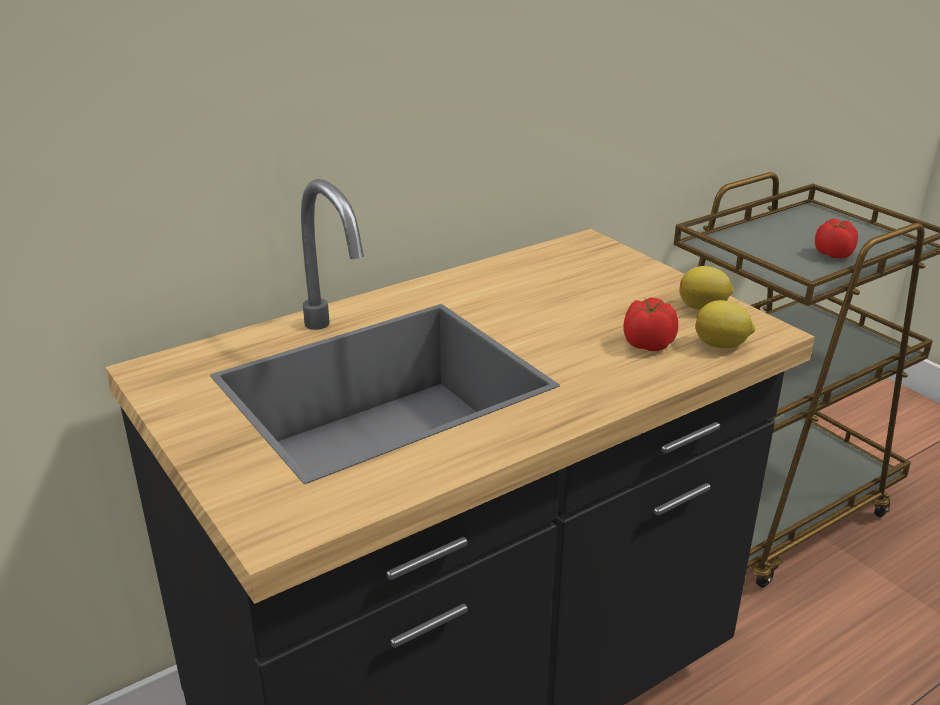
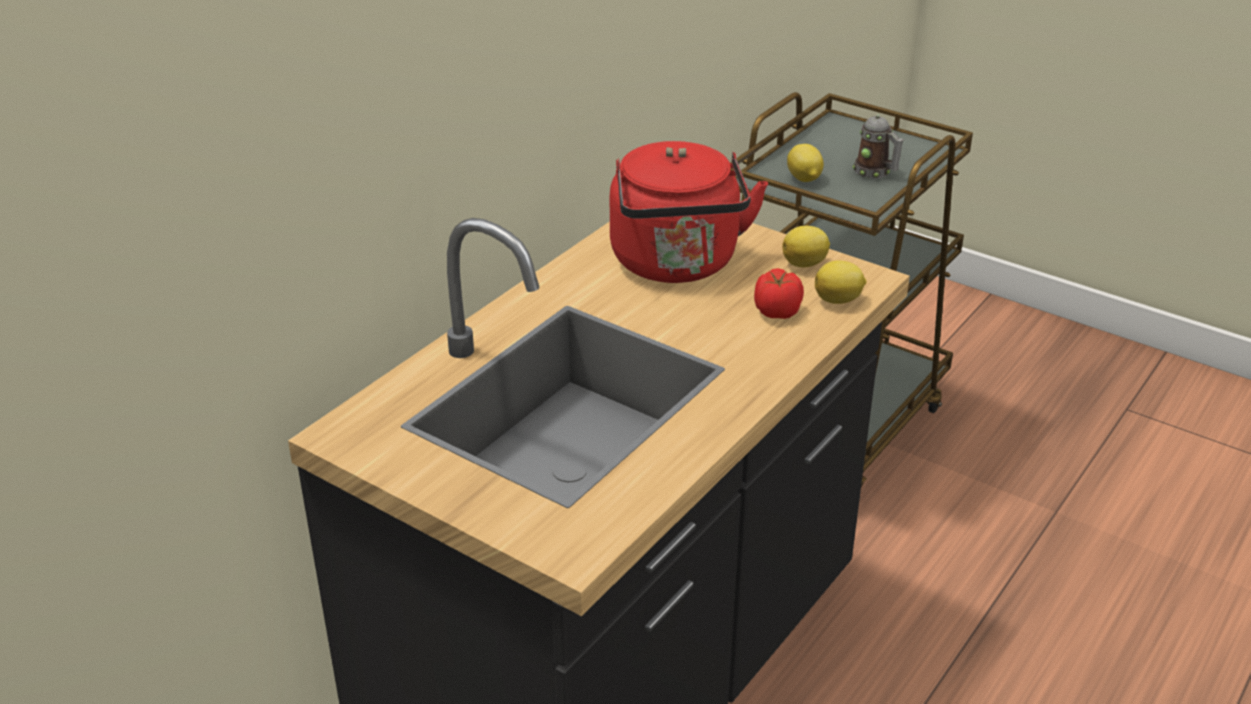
camera: 20 degrees left, 5 degrees up
tomato [815,218,858,258] -> mug [853,115,904,179]
none -> red kettle [610,141,768,283]
none -> lemon [787,144,824,182]

